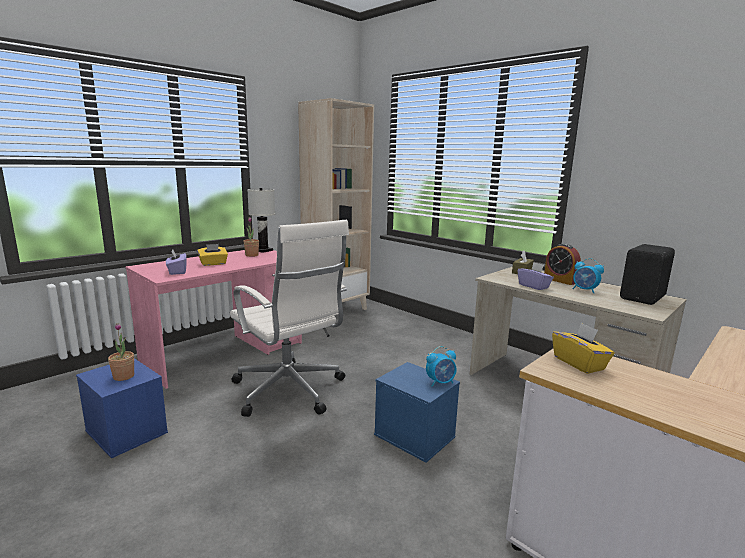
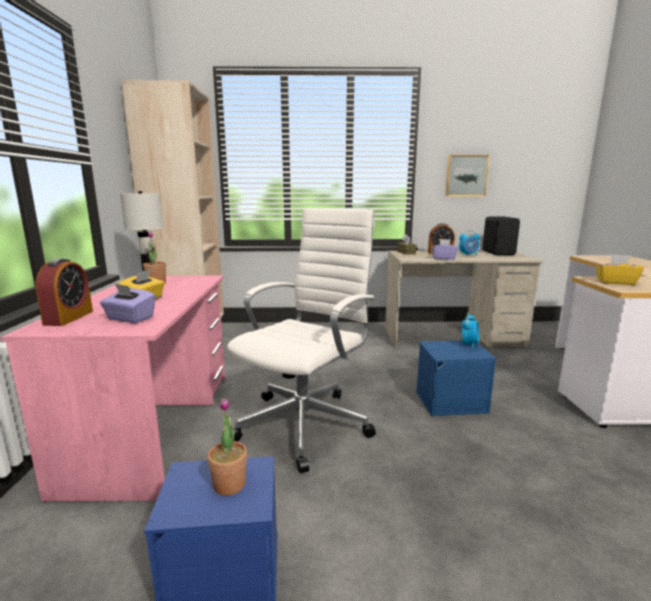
camera: 45 degrees left, 0 degrees up
white office chair [230,220,349,417] -> white office chair turned 60 degrees counterclockwise [227,208,376,473]
none -> alarm clock [35,258,93,326]
none -> picture [445,155,490,196]

